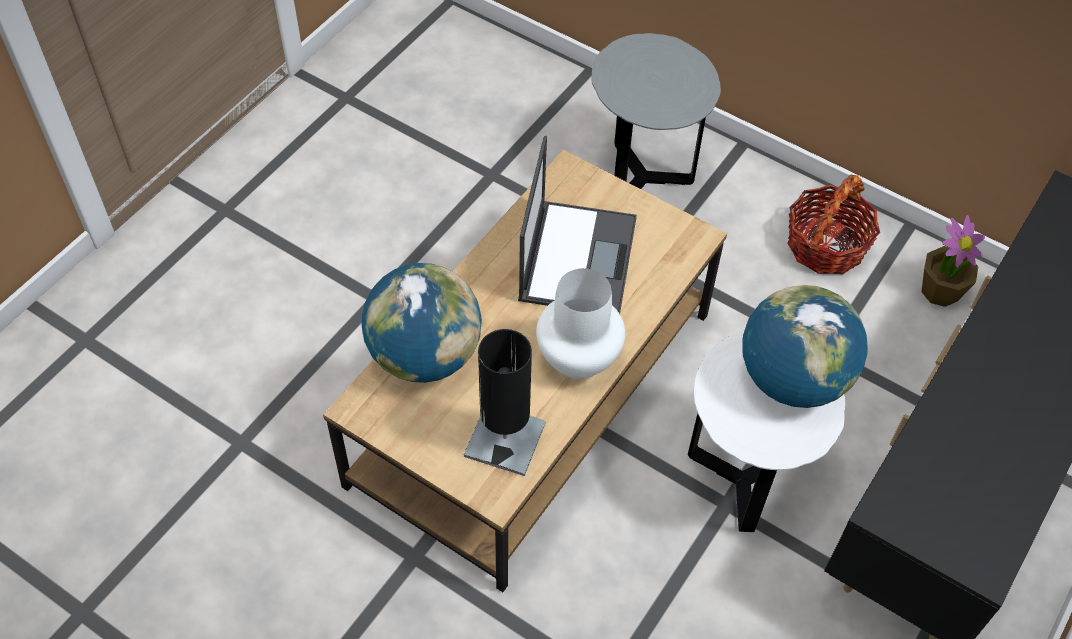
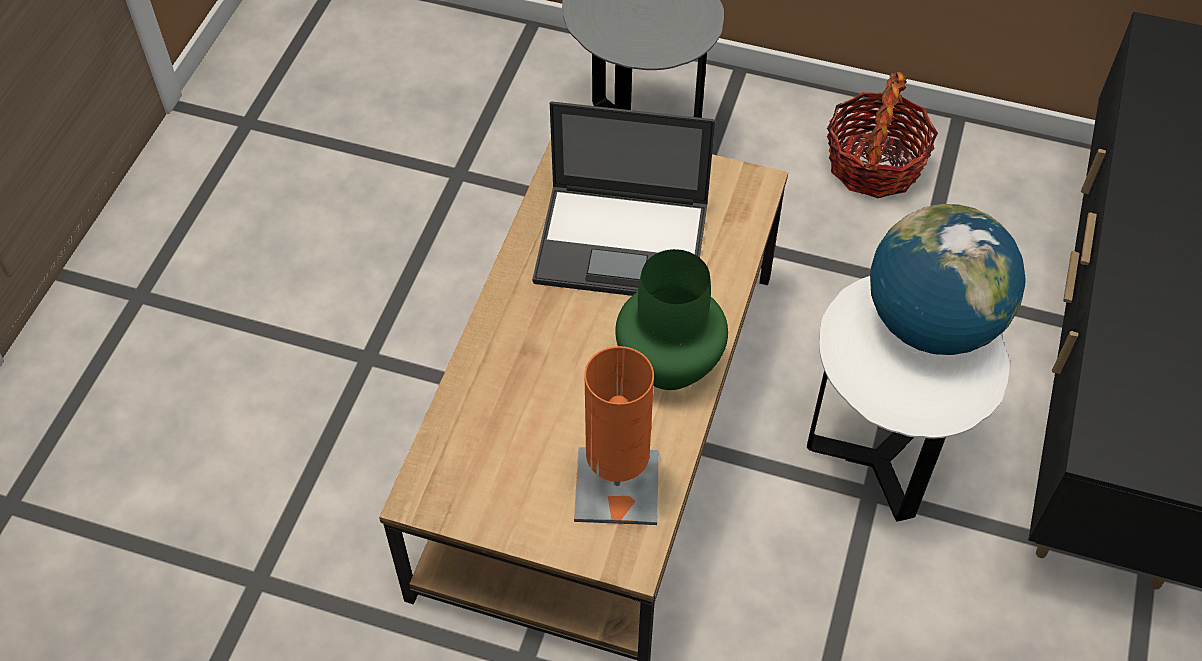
camera: 15 degrees left, 0 degrees up
globe [361,263,482,383] -> none
black table lamp [464,329,546,476] -> orange table lamp [574,346,659,525]
laptop [518,136,637,314] -> laptop turned 105 degrees clockwise [532,101,715,296]
white vase [536,268,625,379] -> green vase [615,249,728,390]
potted plant [921,215,985,307] -> none

